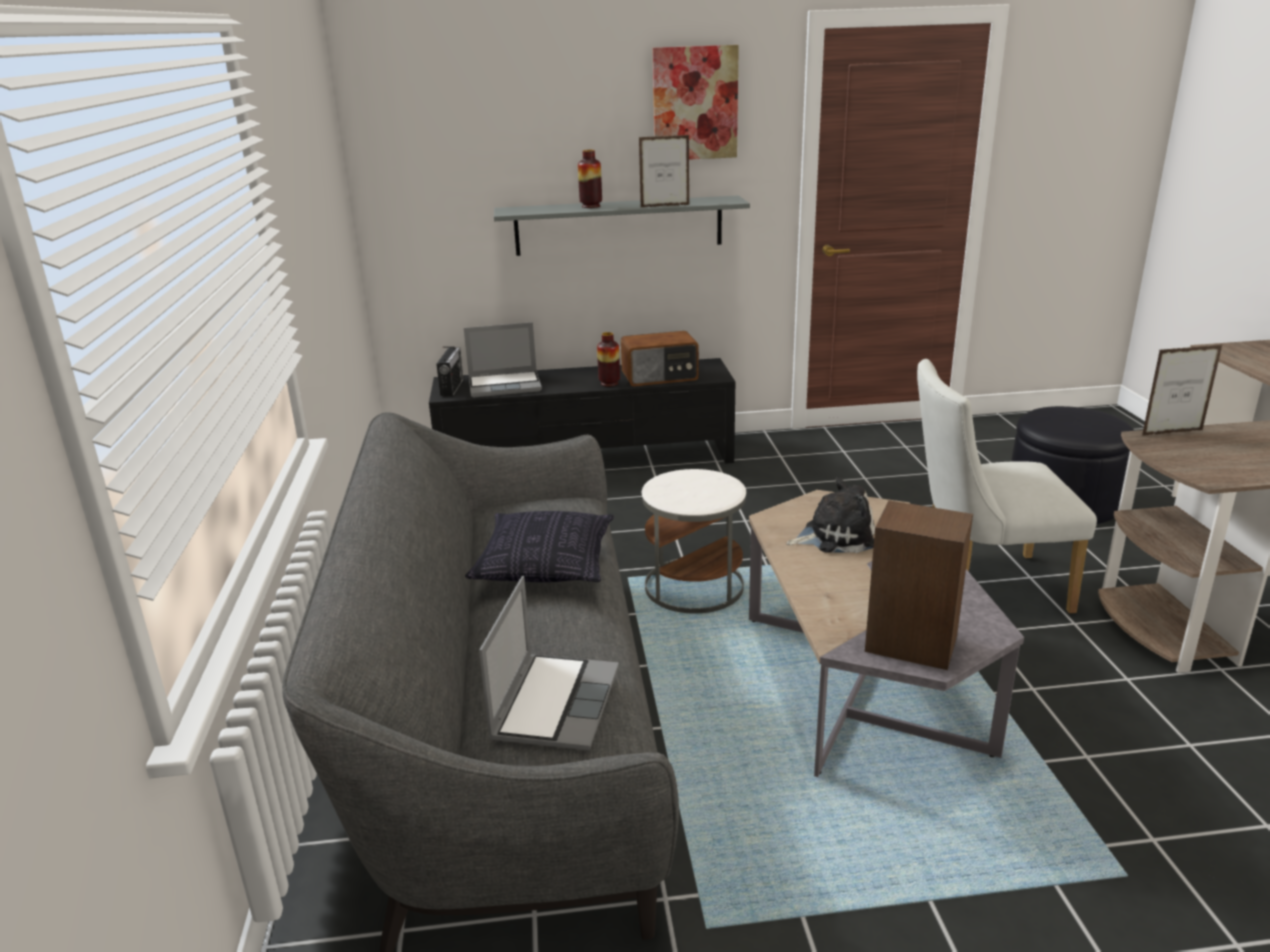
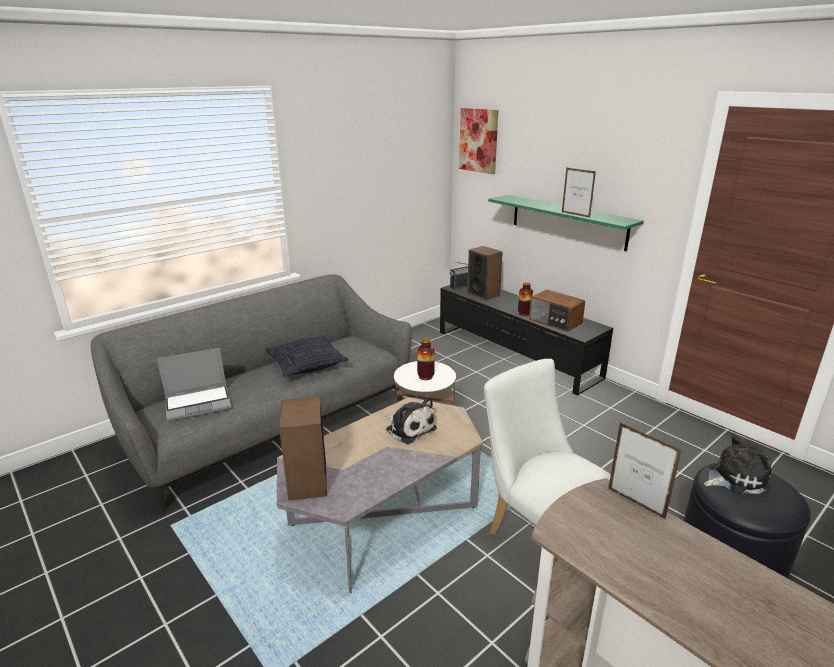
camera: 55 degrees right, 0 degrees up
laptop [464,322,542,397] -> speaker [467,246,503,300]
grey shelf [494,195,750,256] -> green shelf [488,195,644,251]
vase [578,150,602,208] -> vase moved to [417,339,435,380]
picture [652,45,739,160] -> picture moved to [459,108,499,174]
none -> plush toy [704,435,772,494]

